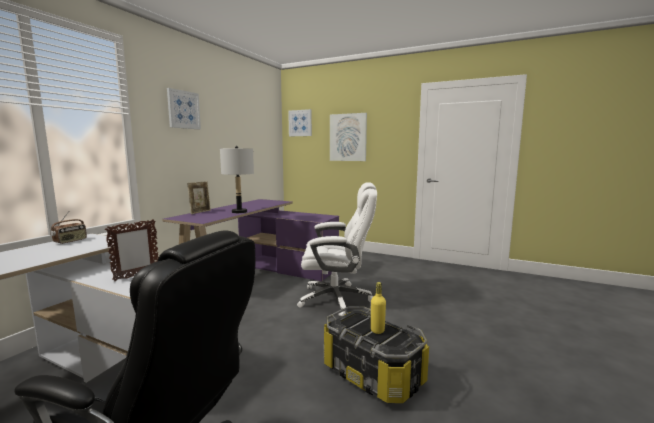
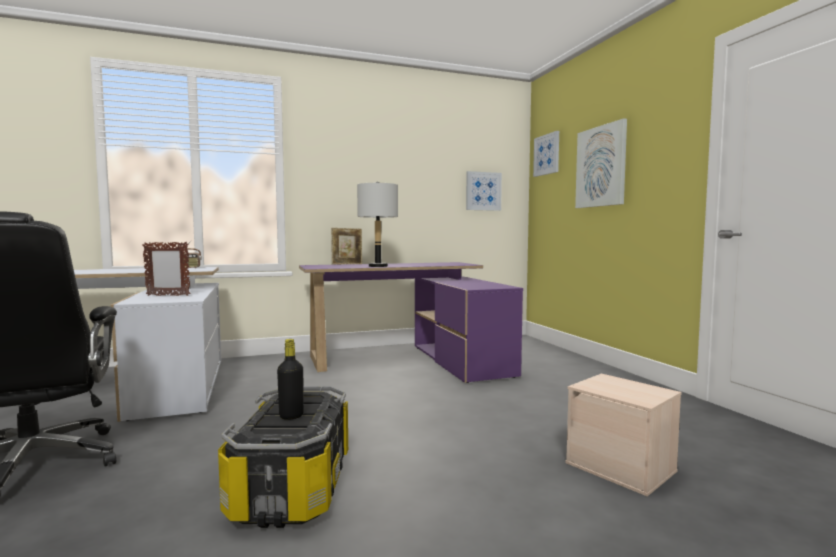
camera: 45 degrees right, 5 degrees down
picture [167,88,201,129] -> picture moved to [466,171,502,211]
white office chair [297,182,377,316] -> none
yellow bottle [371,282,386,334] -> black bottle [277,339,304,420]
none -> beige storage box [565,373,681,496]

